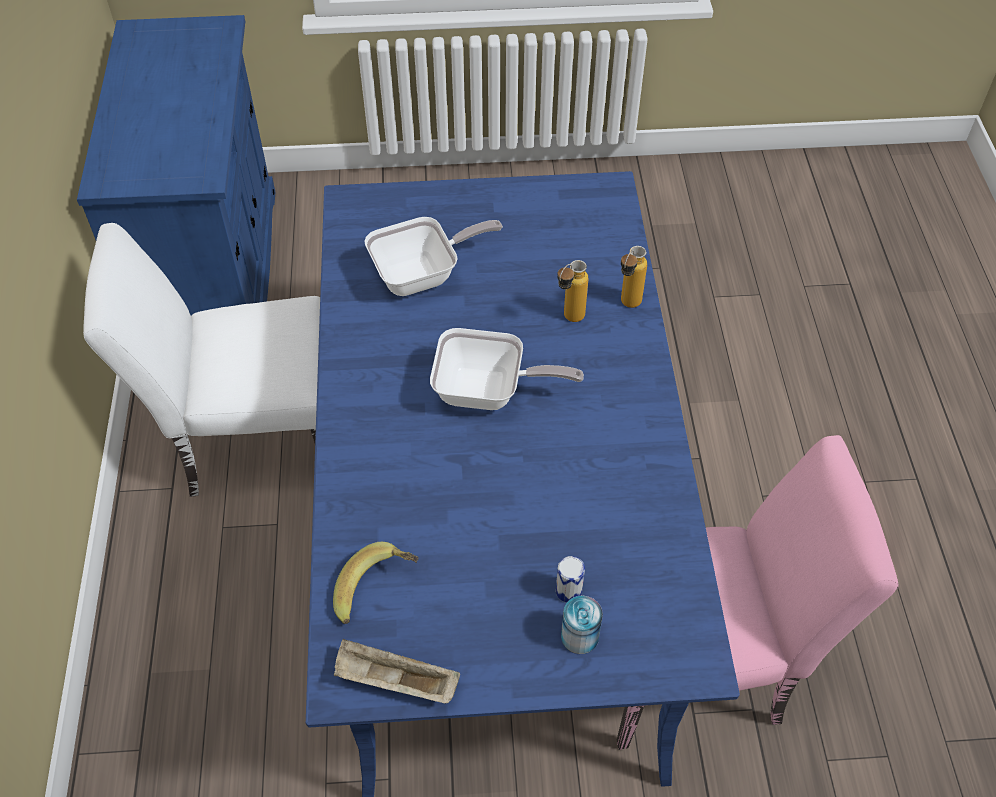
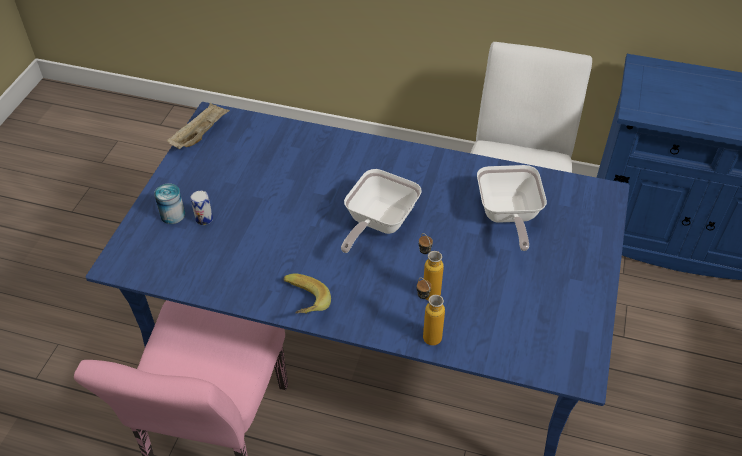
camera: 110 degrees right, 5 degrees down
banana [333,542,419,624] -> banana moved to [283,273,331,314]

